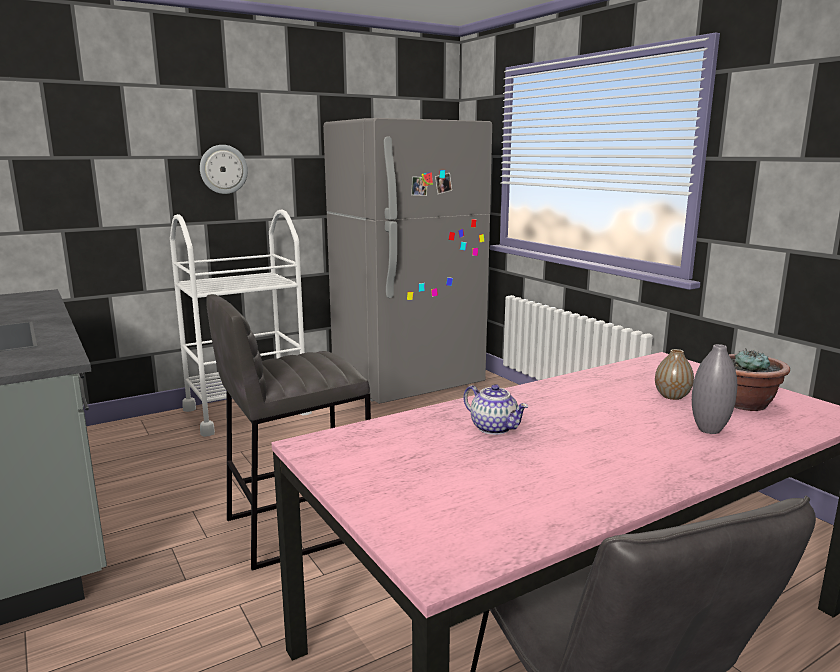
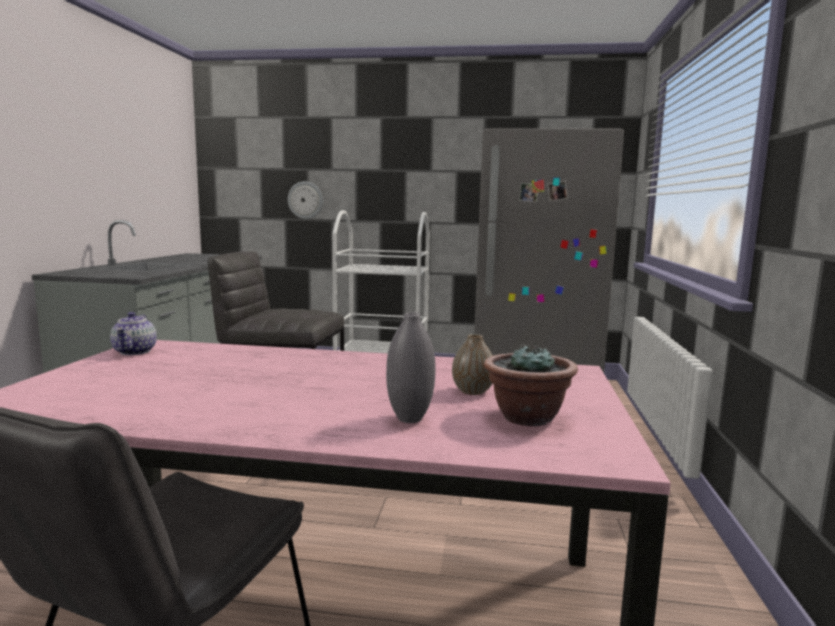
camera: 40 degrees right, 5 degrees down
wall clock [200,145,248,194] -> wall clock moved to [288,181,323,219]
teapot [463,384,528,435] -> teapot moved to [110,312,157,355]

